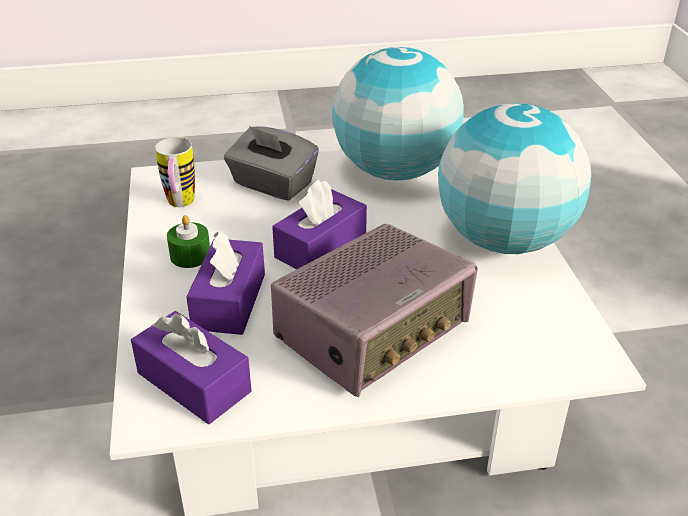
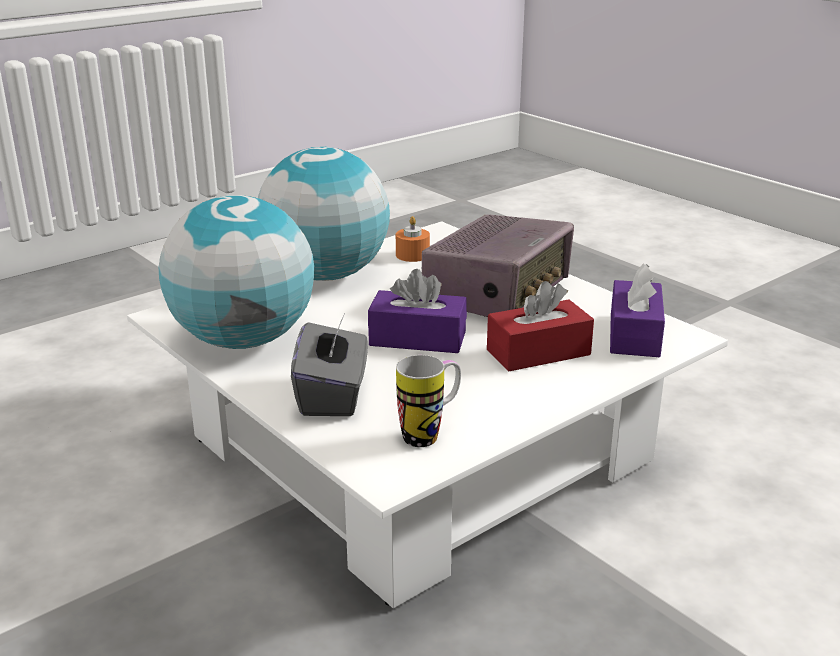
camera: 120 degrees left, 10 degrees down
green candle [167,215,210,268] -> none
purple tissue box [186,231,265,335] -> red tissue box [487,281,594,371]
radio [271,224,478,397] -> radio turned 105 degrees clockwise [422,214,574,317]
none -> orange candle [396,216,430,262]

